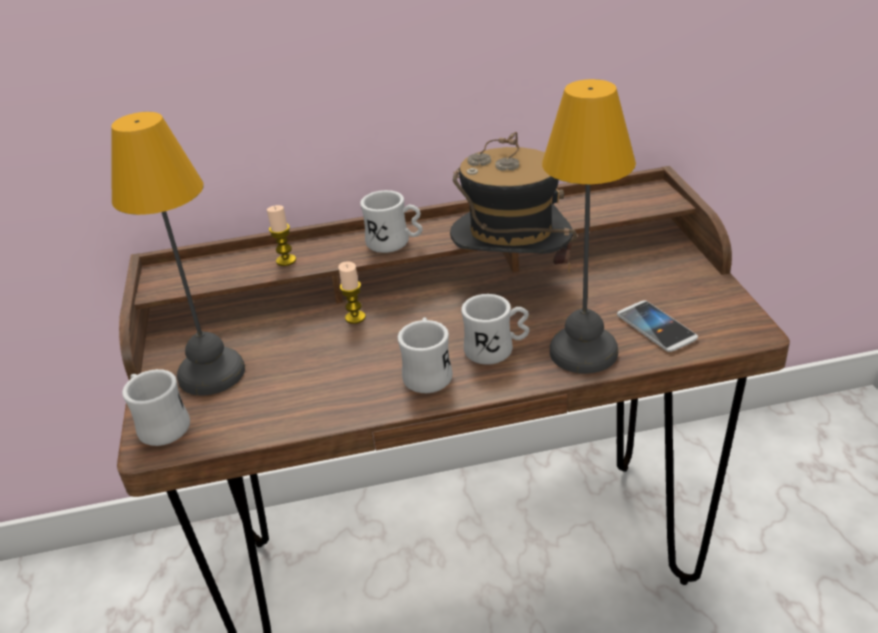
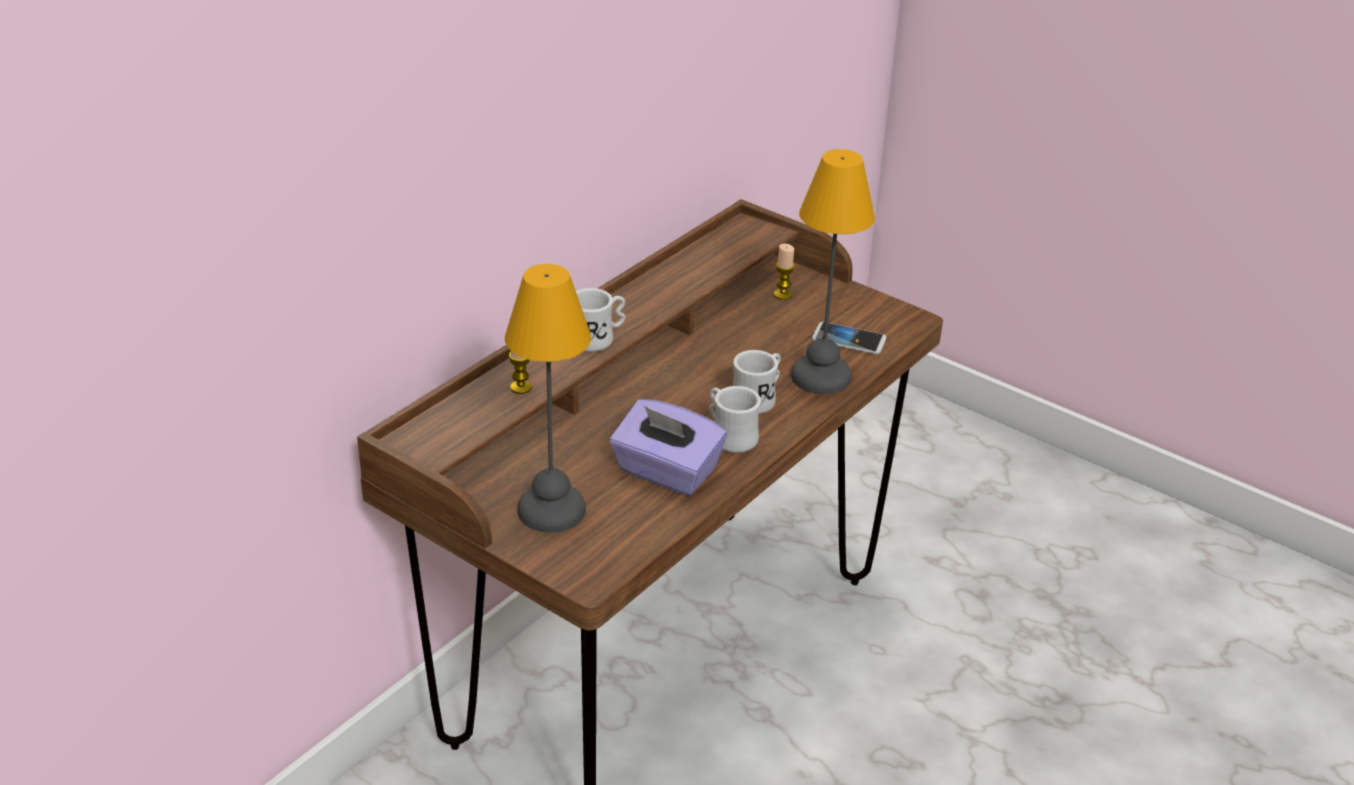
camera: 45 degrees left, 0 degrees up
white mug [122,369,190,446] -> none
candle [338,261,366,324] -> candle moved to [774,244,795,300]
hat [450,132,577,273] -> none
none -> purple tissue box [610,399,727,496]

